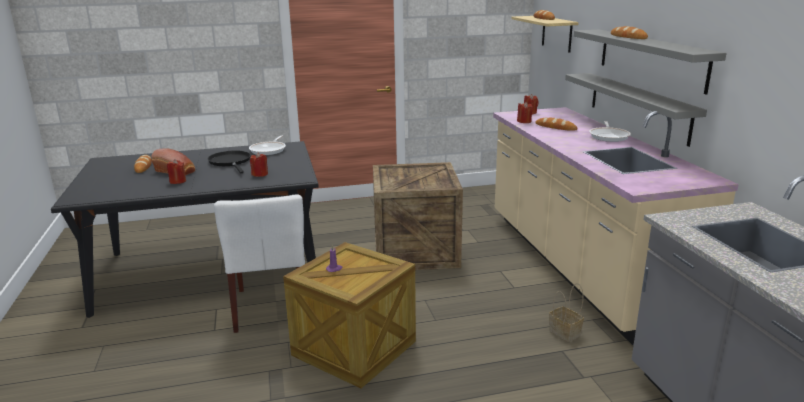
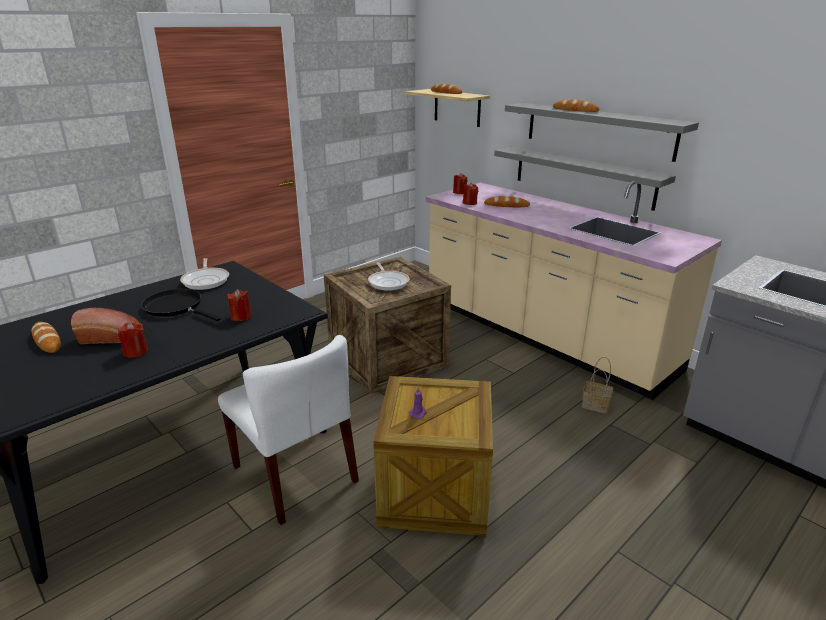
camera: 30 degrees left, 5 degrees up
frying pan [589,121,631,142] -> frying pan moved to [368,262,410,291]

